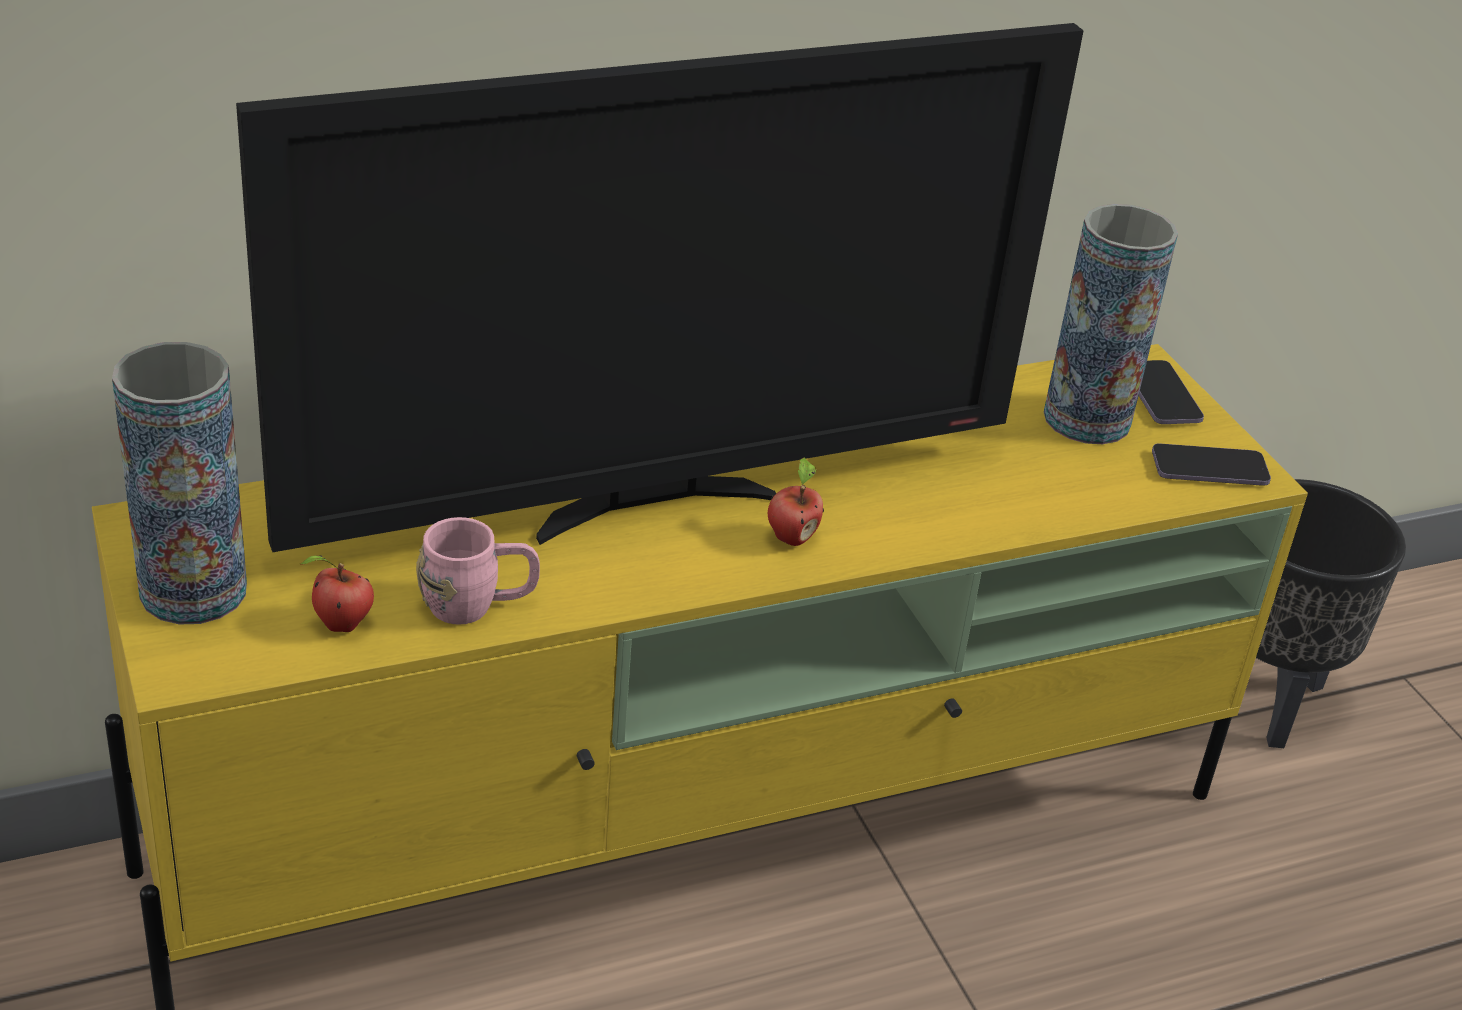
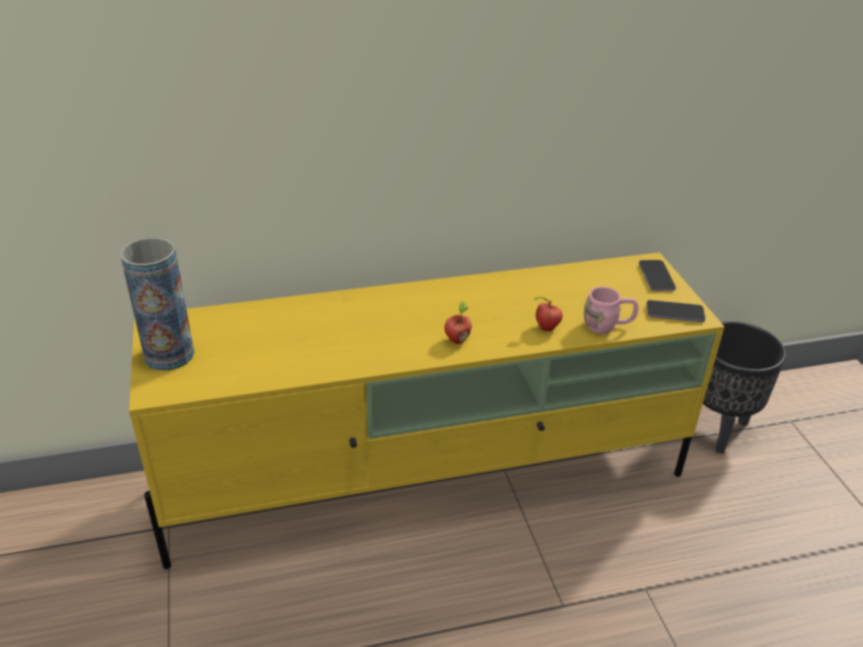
camera: 10 degrees right, 0 degrees up
television [236,23,1084,552] -> none
apple [300,555,374,632] -> apple moved to [534,297,563,331]
pink mug [416,517,540,624] -> pink mug moved to [584,287,639,334]
vase [1044,204,1178,444] -> none

